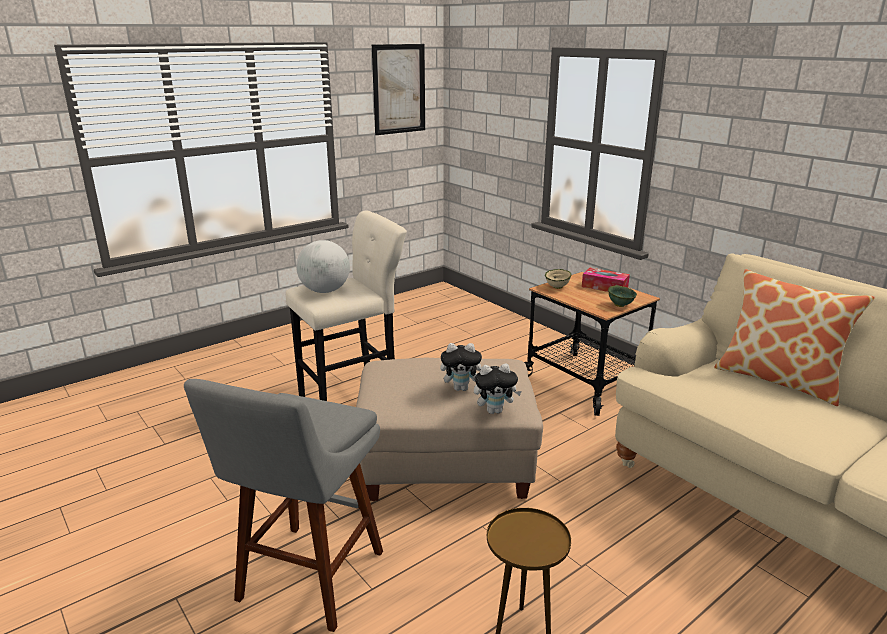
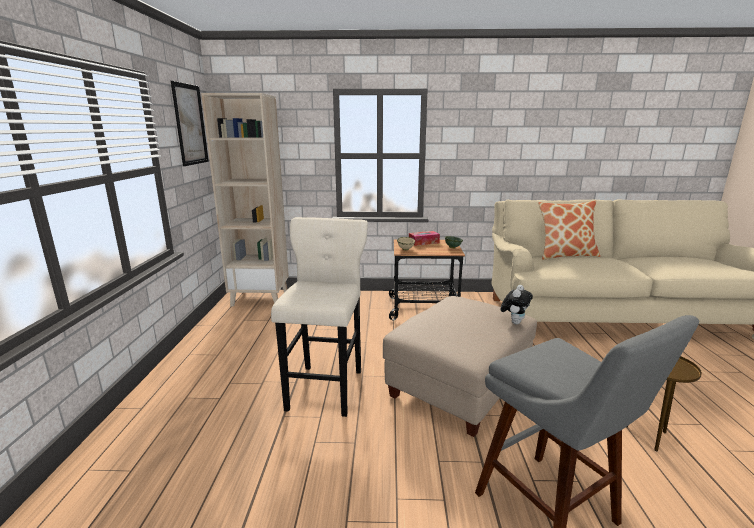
camera: 50 degrees left, 5 degrees down
globe [296,240,350,293] -> none
plush toy [440,343,482,391] -> none
none -> beige bookcase [201,93,289,307]

